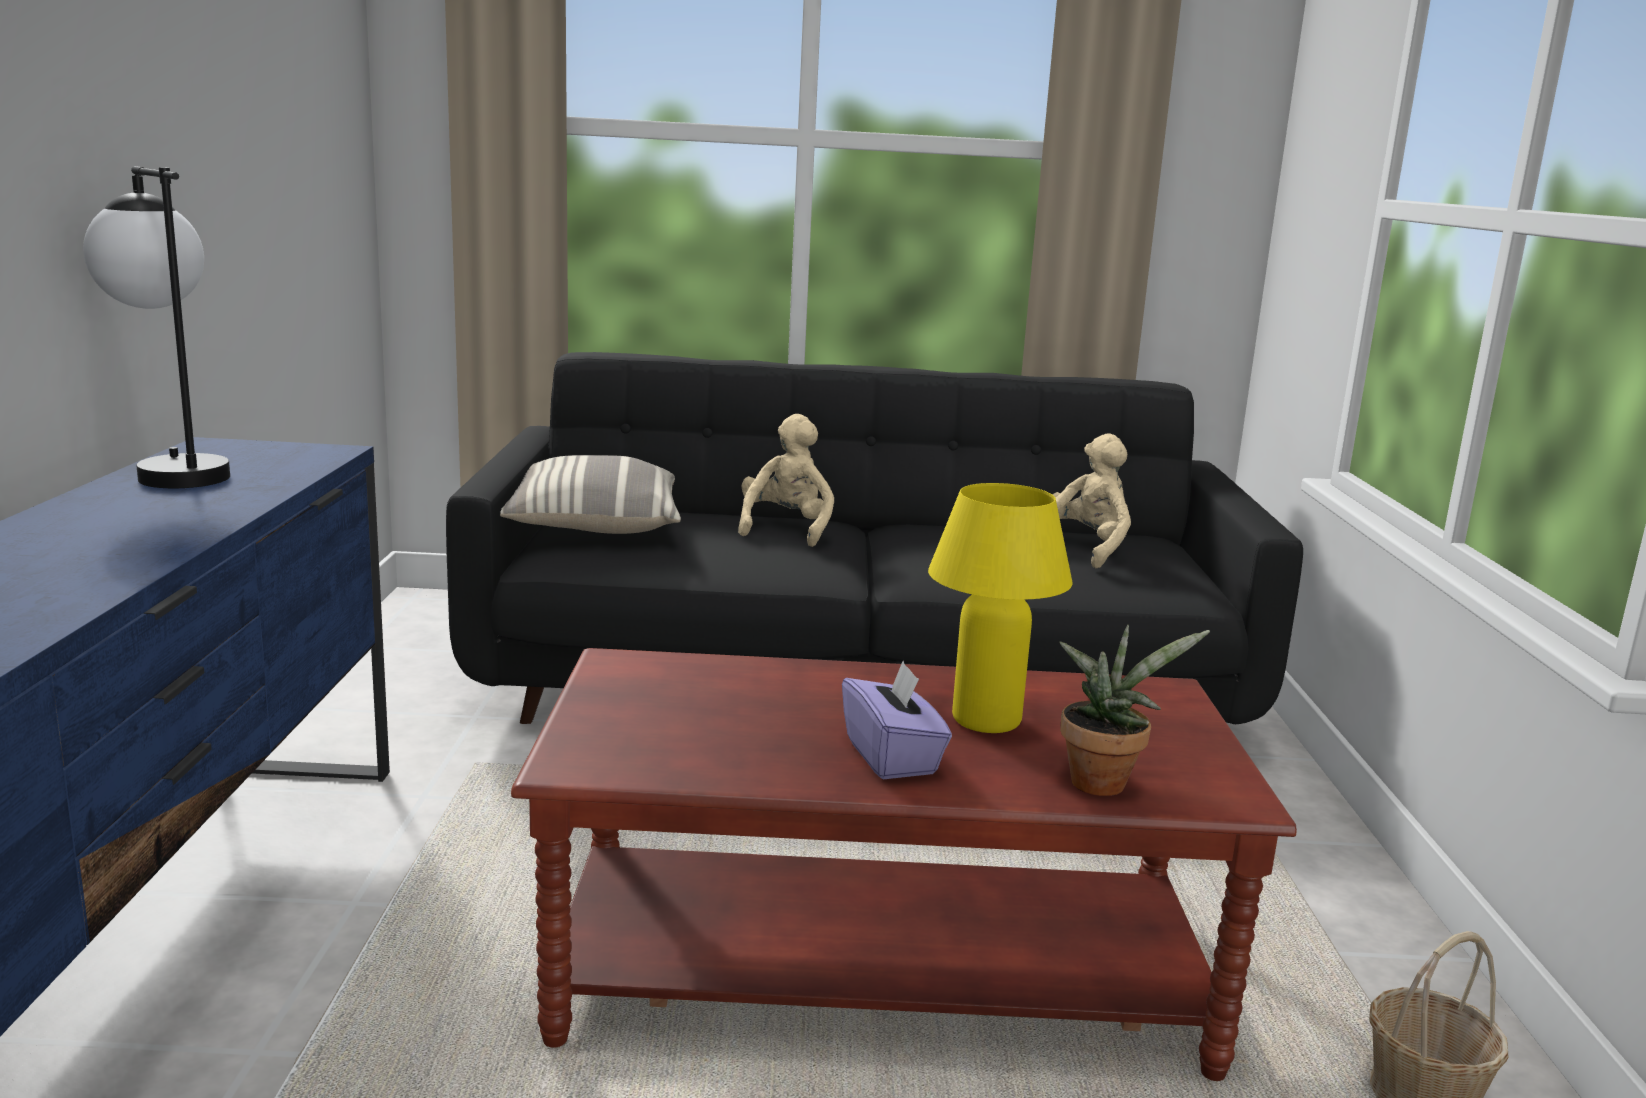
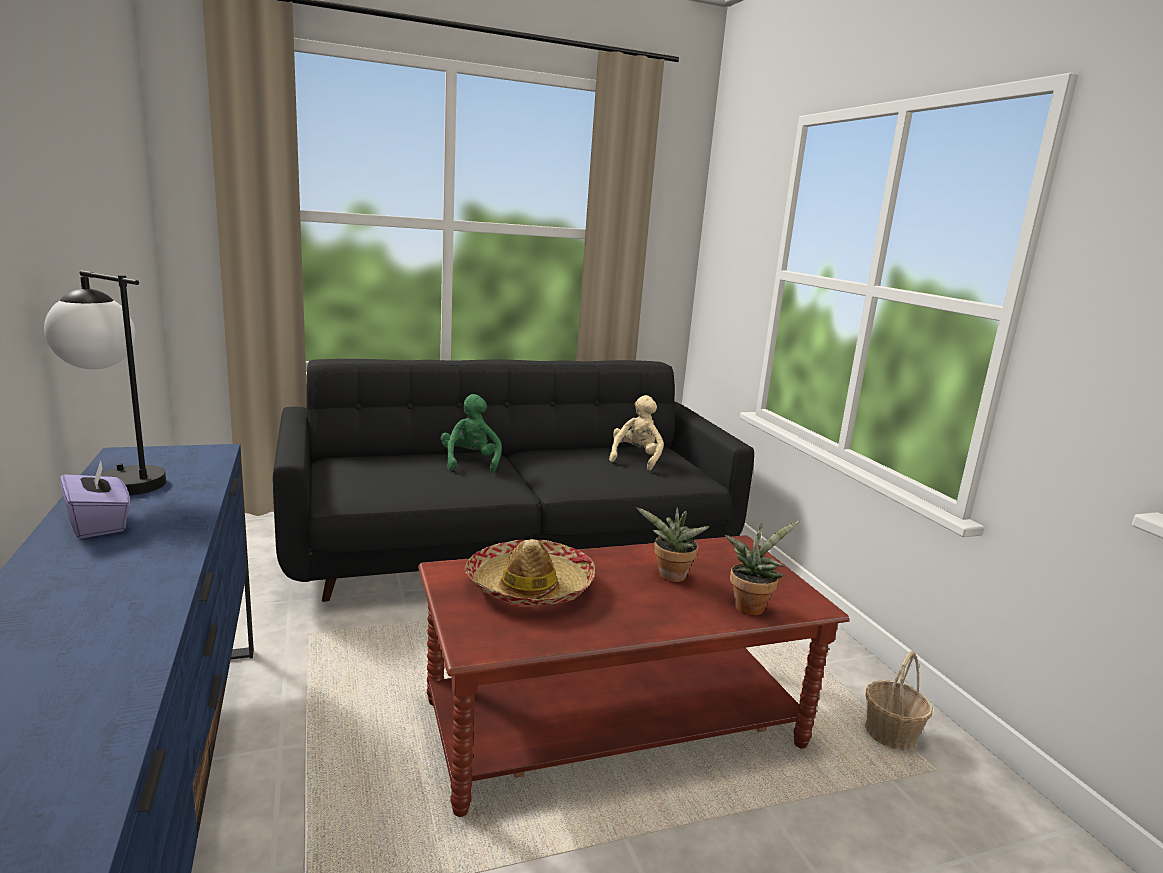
camera: 20 degrees left, 0 degrees up
pillow [500,455,681,534] -> none
beige plush toy [738,414,834,547] -> green plush toy [441,394,502,473]
purple tissue box [842,661,952,779] -> purple tissue box moved to [60,460,130,539]
yellow table lamp [928,483,1073,733] -> potted plant [636,507,709,582]
none -> hat [465,539,595,606]

